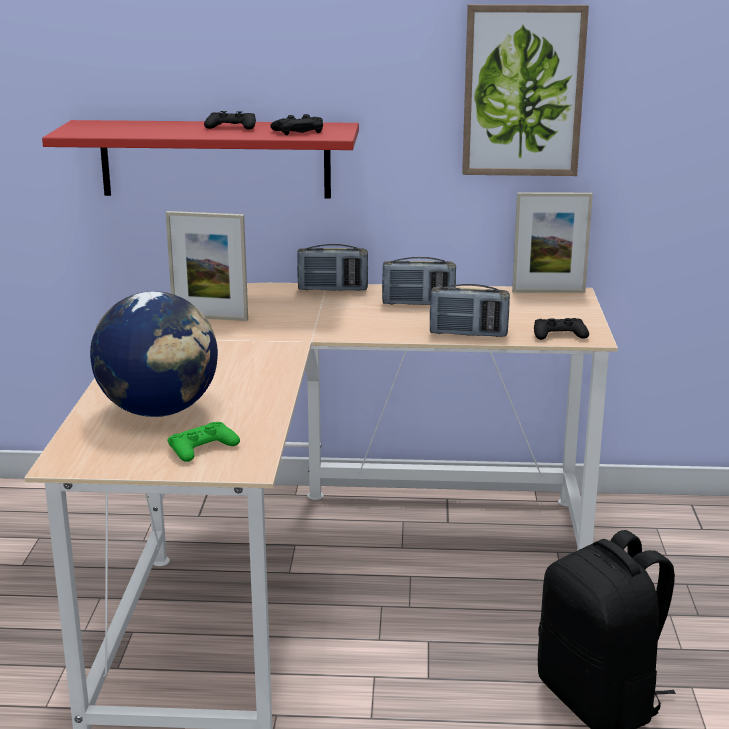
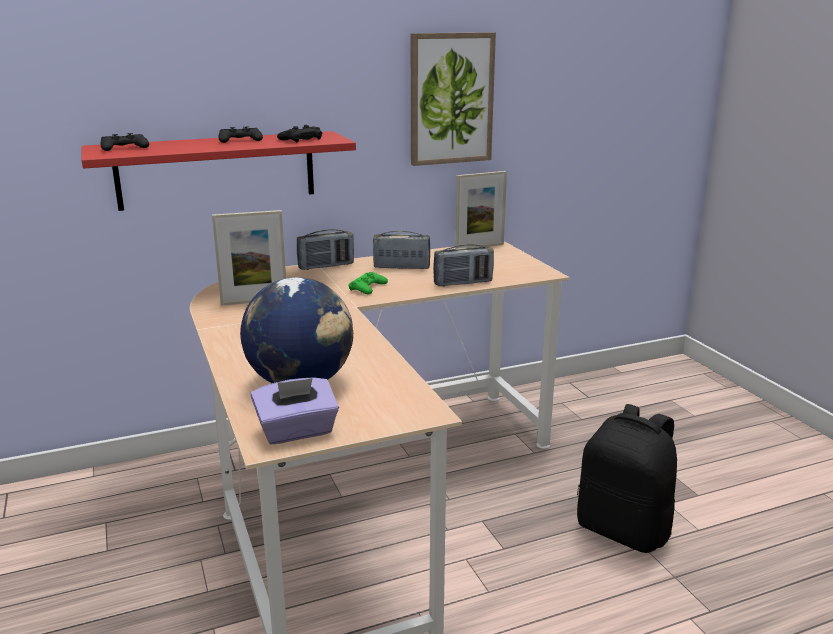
camera: 25 degrees left, 0 degrees up
green game controller [168,422,240,462] -> green game controller moved to [348,272,388,294]
radio [382,257,456,305] -> radio turned 150 degrees counterclockwise [373,231,430,269]
black game controller [534,318,589,340] -> black game controller moved to [101,133,149,151]
none -> purple tissue box [251,377,339,444]

